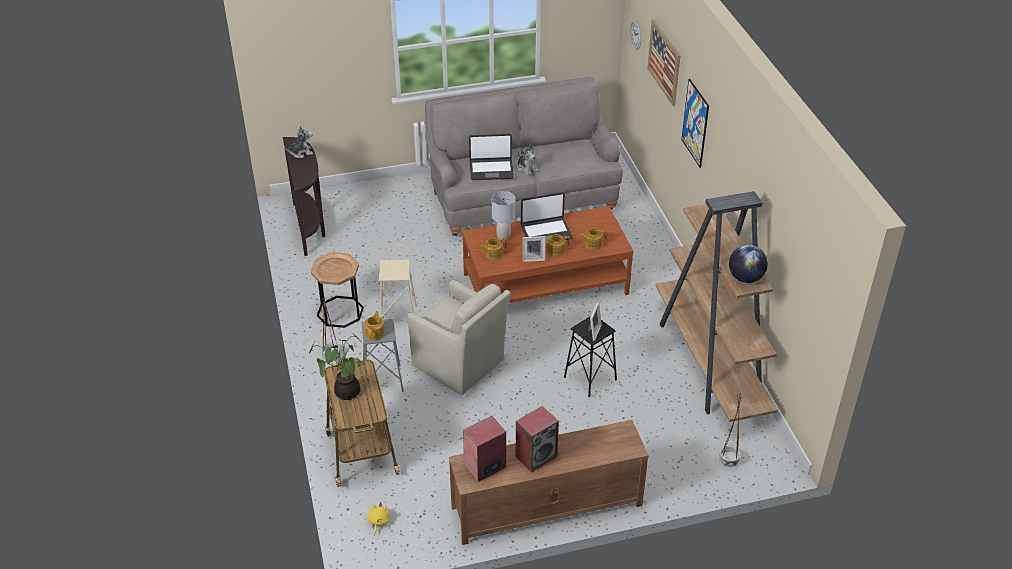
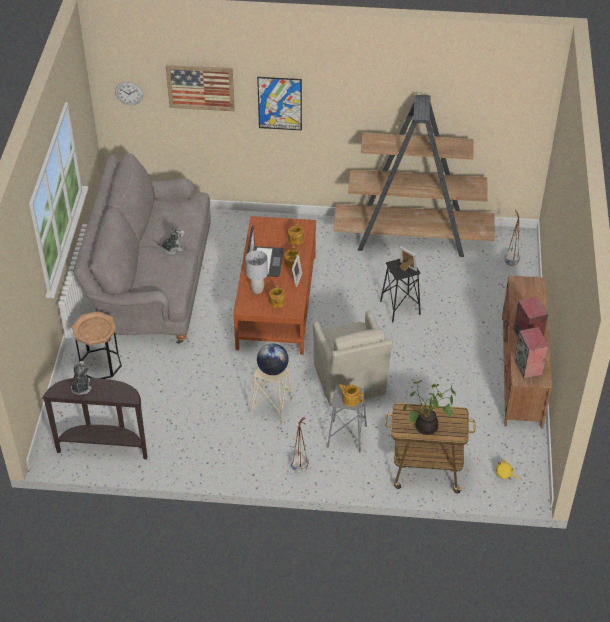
camera: 70 degrees left, 5 degrees up
brown side table [311,252,364,328] -> brown side table moved to [72,311,122,379]
beige armchair [407,280,511,395] -> beige armchair turned 105 degrees clockwise [313,310,393,406]
laptop [469,134,514,180] -> none
globe [729,245,768,283] -> globe moved to [257,343,289,375]

